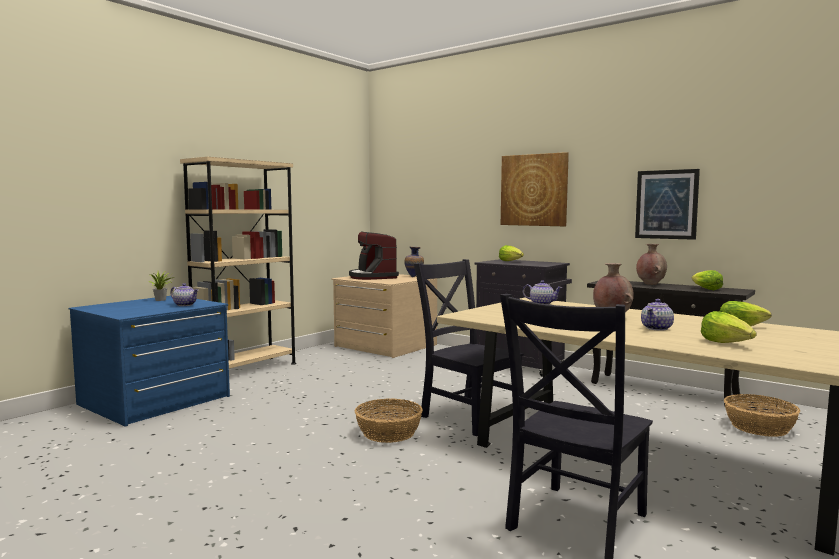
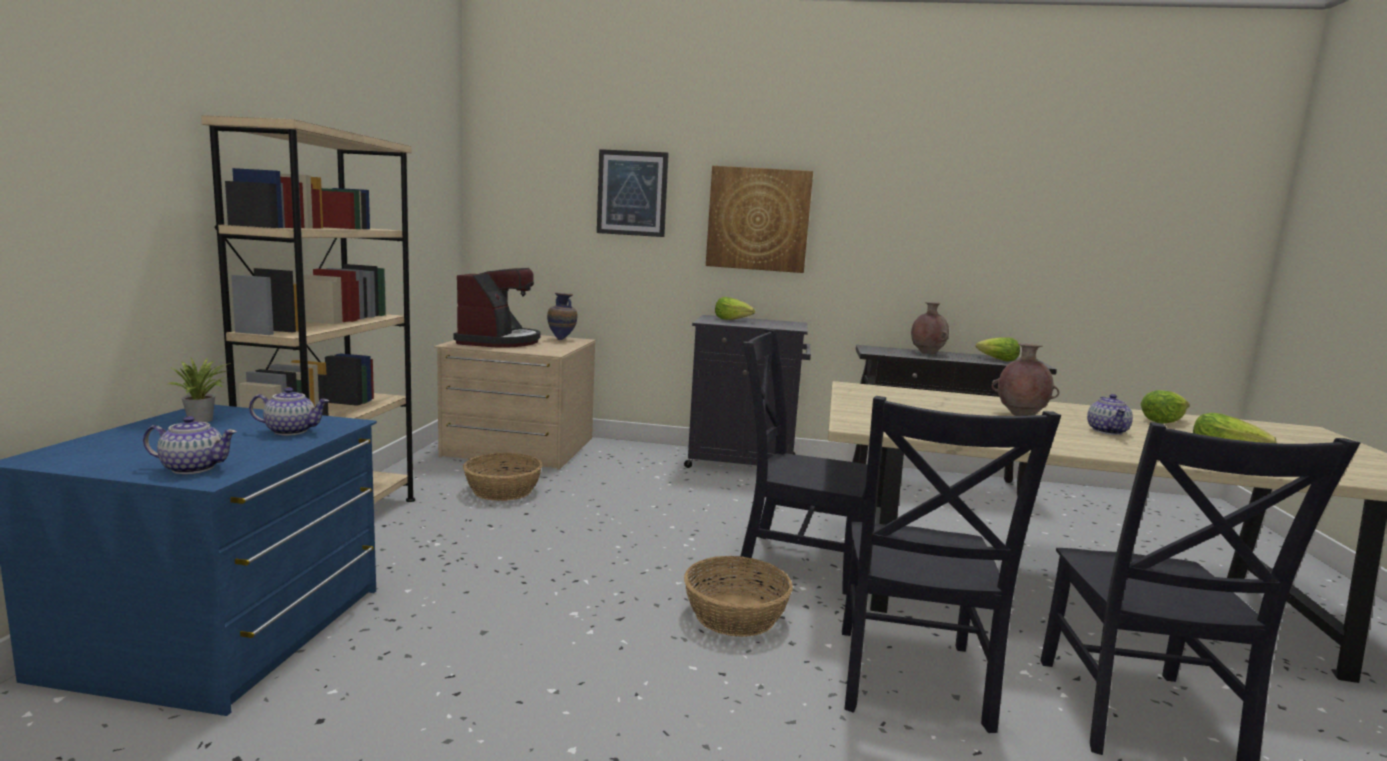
camera: 30 degrees left, 5 degrees up
coffee machine [349,232,399,280] -> coffee machine turned 120 degrees counterclockwise [453,268,541,348]
teapot [523,280,562,305] -> teapot moved to [143,416,237,474]
picture [635,169,700,240] -> picture moved to [597,149,669,237]
basket [724,394,800,437] -> basket moved to [463,453,542,501]
none -> black chair [842,396,1061,733]

